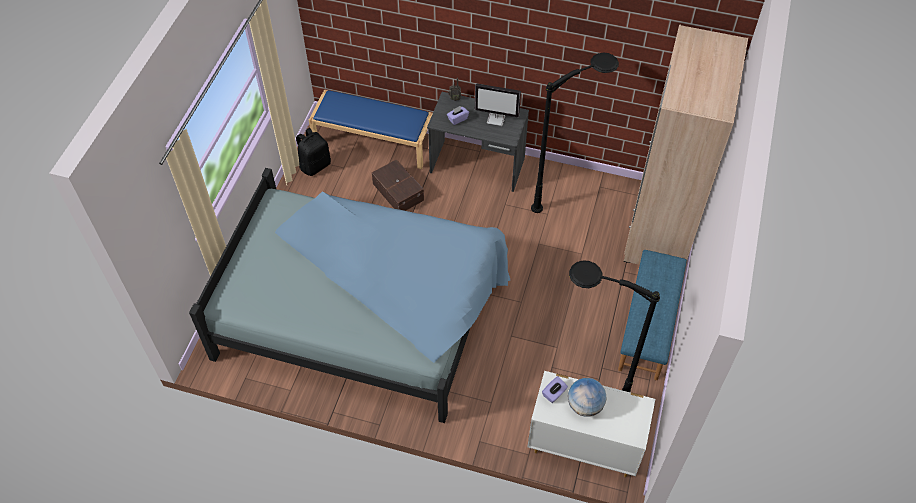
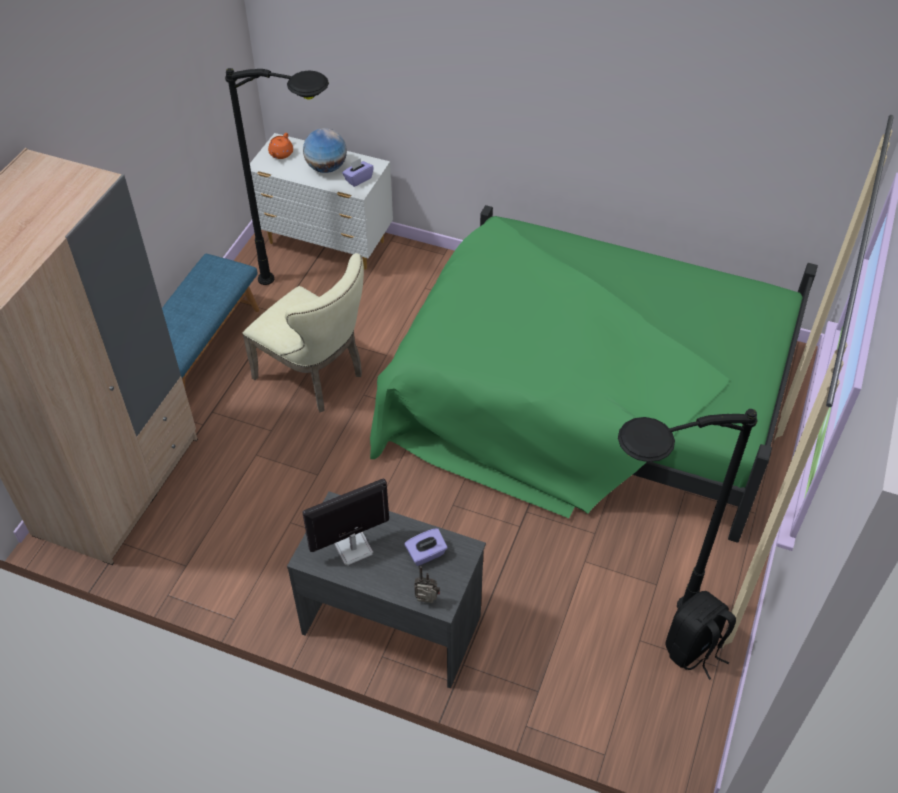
camera: 175 degrees left, 5 degrees down
blue bed [189,168,510,423] -> green bed [370,205,818,543]
blue bench [309,90,433,169] -> none
brown storage box [372,159,424,211] -> none
monitor [475,83,521,126] -> monitor turned 45 degrees counterclockwise [302,479,389,566]
black floor lamp [531,52,619,213] -> black floor lamp moved to [618,409,757,608]
none -> beige chair [242,253,364,412]
none -> orange teapot [268,133,293,159]

